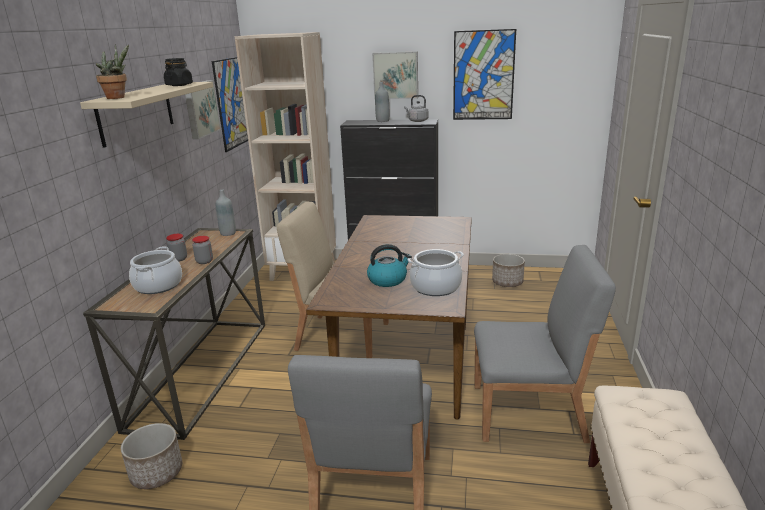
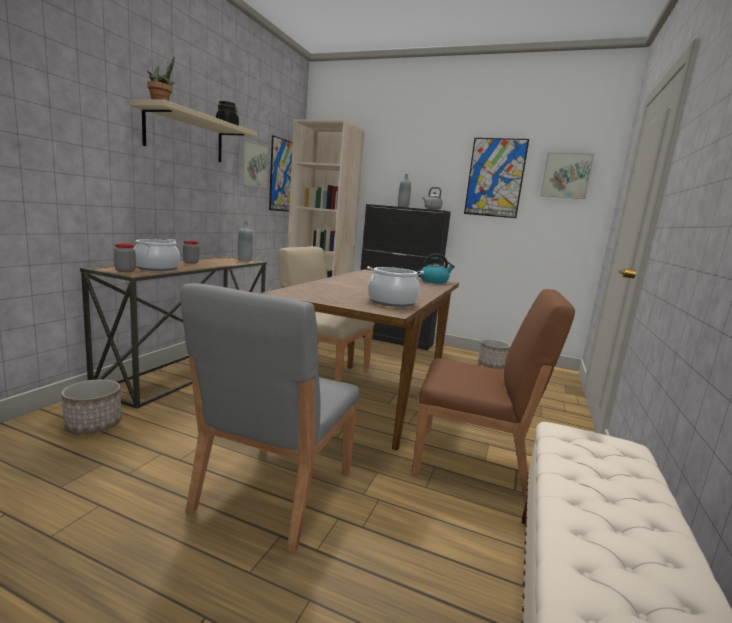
camera: 10 degrees right, 10 degrees down
jar [192,236,213,264] -> jar moved to [114,244,136,272]
kettle [367,244,412,287] -> kettle moved to [420,253,455,283]
picture [372,51,418,99] -> picture moved to [540,152,594,199]
grey chair [474,245,616,443] -> brown chair [412,289,575,501]

